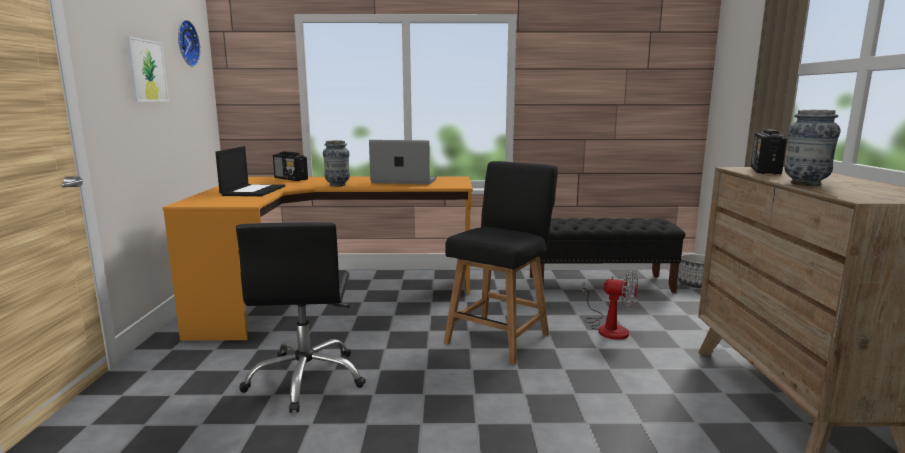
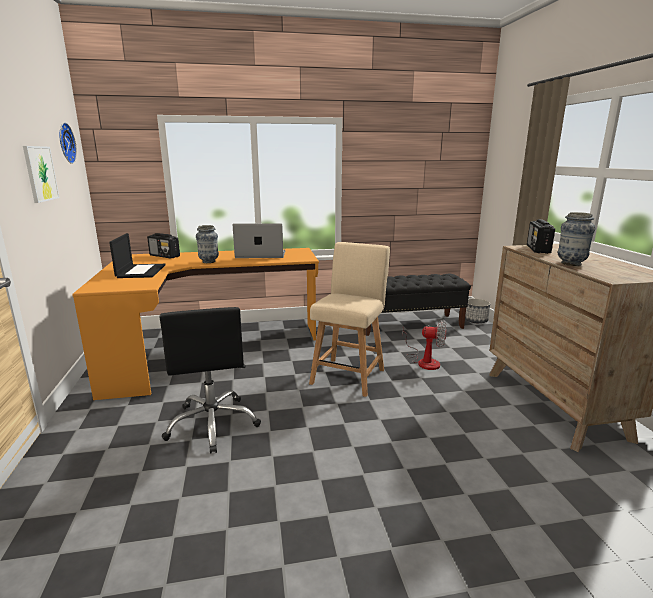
camera: 10 degrees left, 5 degrees up
black chair [444,161,558,365] -> beige chair [309,242,390,397]

